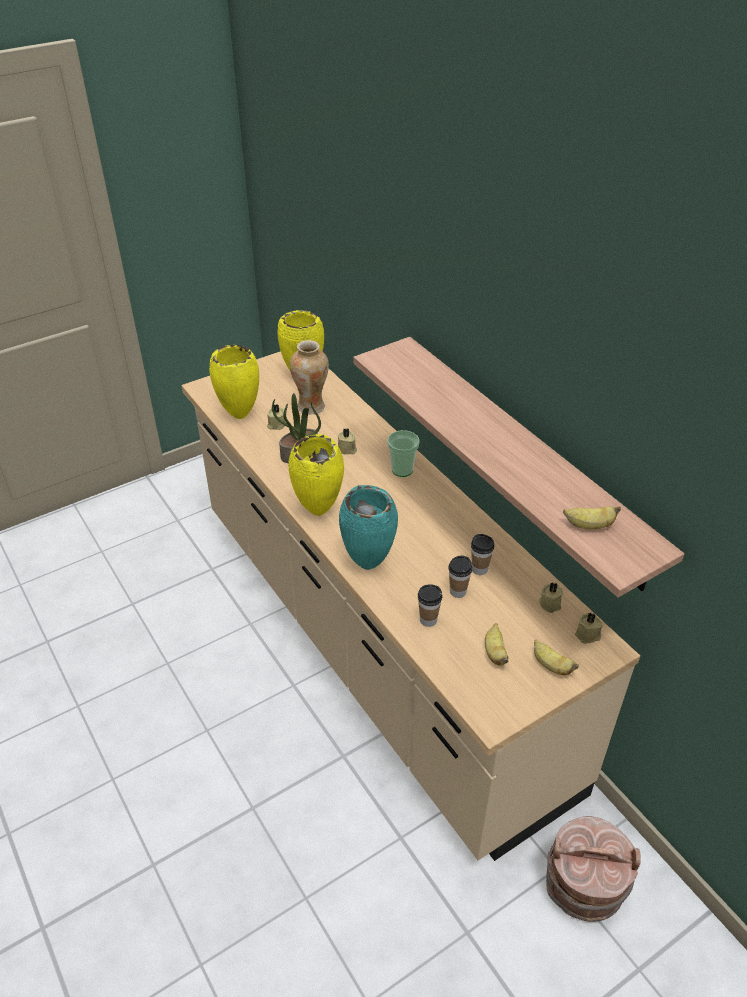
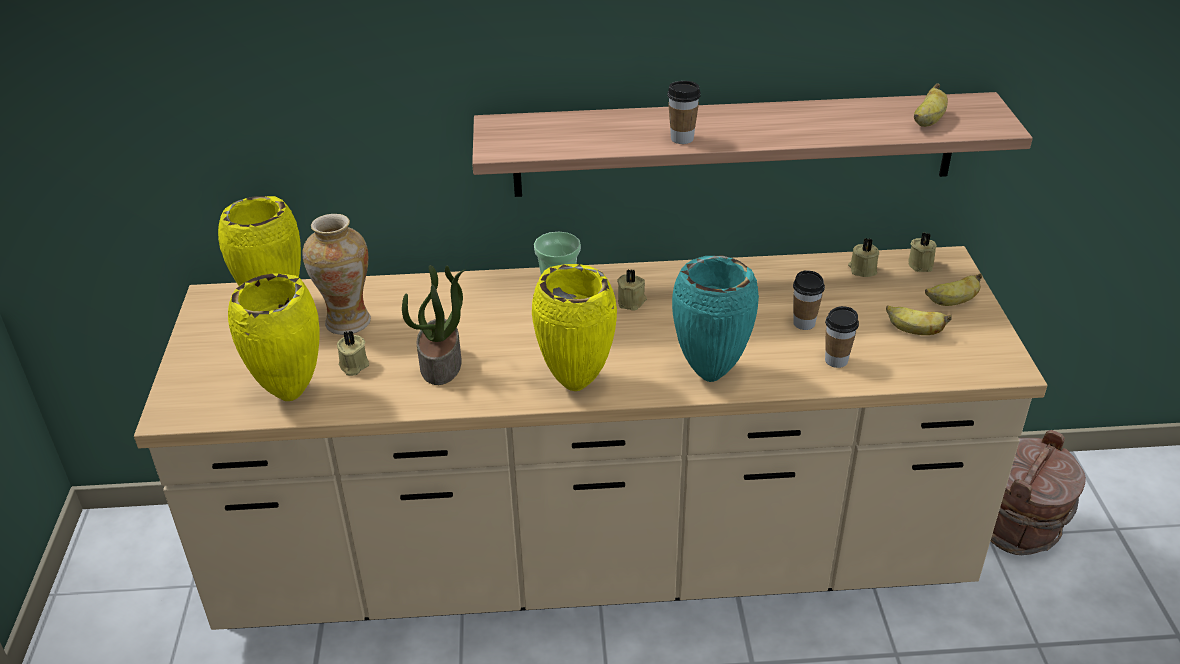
camera: 60 degrees left, 5 degrees down
beige candle [338,428,357,454] -> beige candle moved to [617,269,647,310]
cup [471,534,495,575] -> cup moved to [667,81,701,144]

